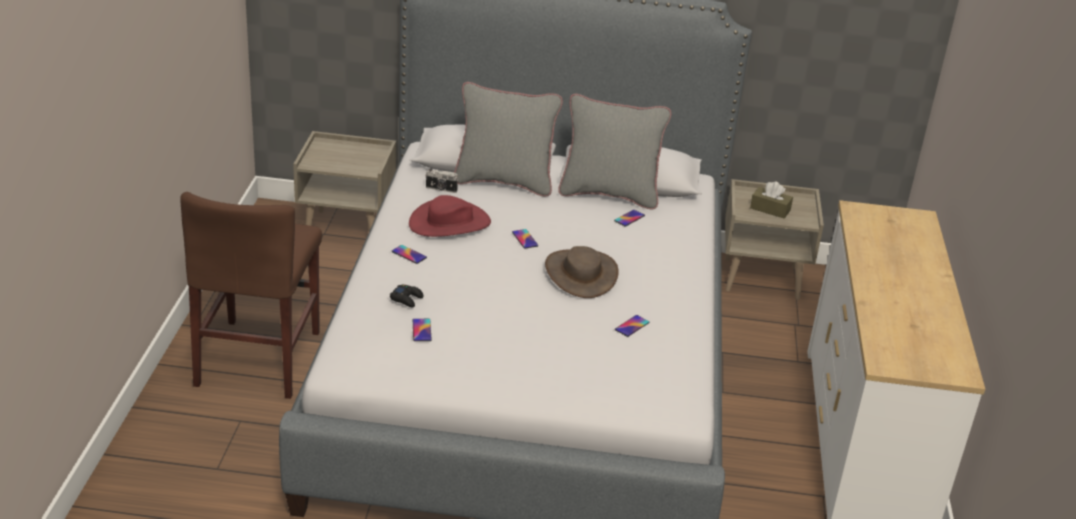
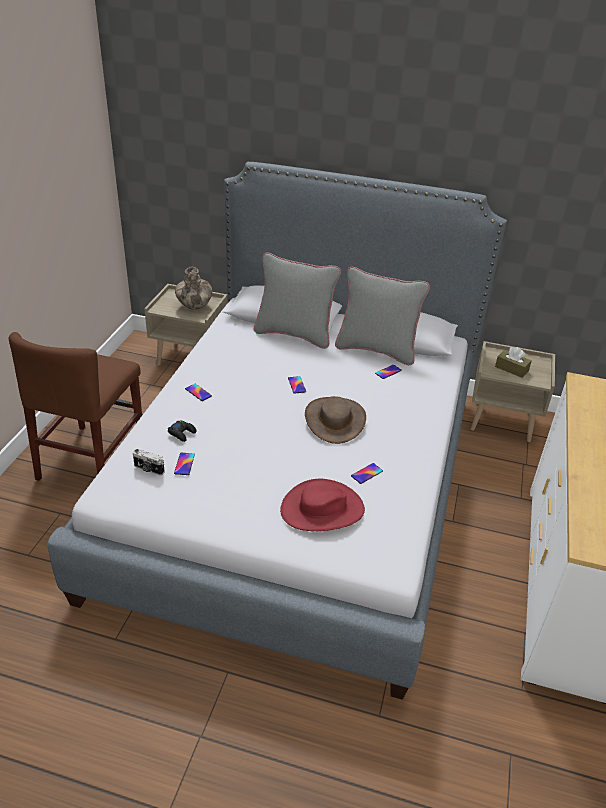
camera: 10 degrees right, 5 degrees up
red hat [409,195,491,237] -> red hat moved to [280,479,365,531]
camera [425,168,459,193] -> camera moved to [133,449,165,476]
none -> vase [175,267,212,310]

